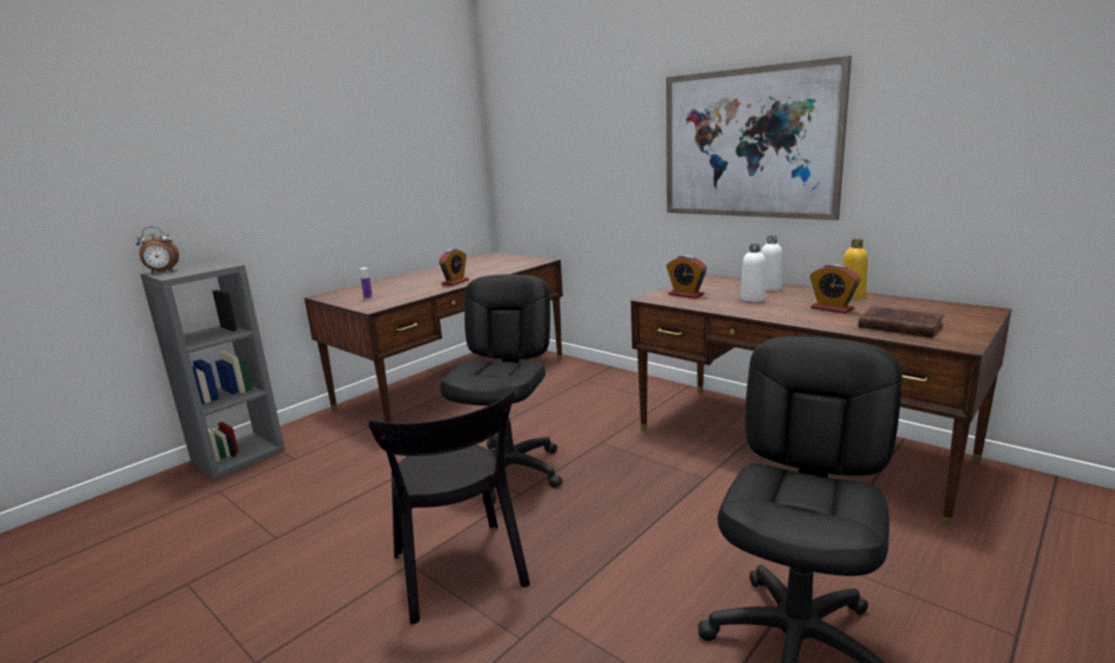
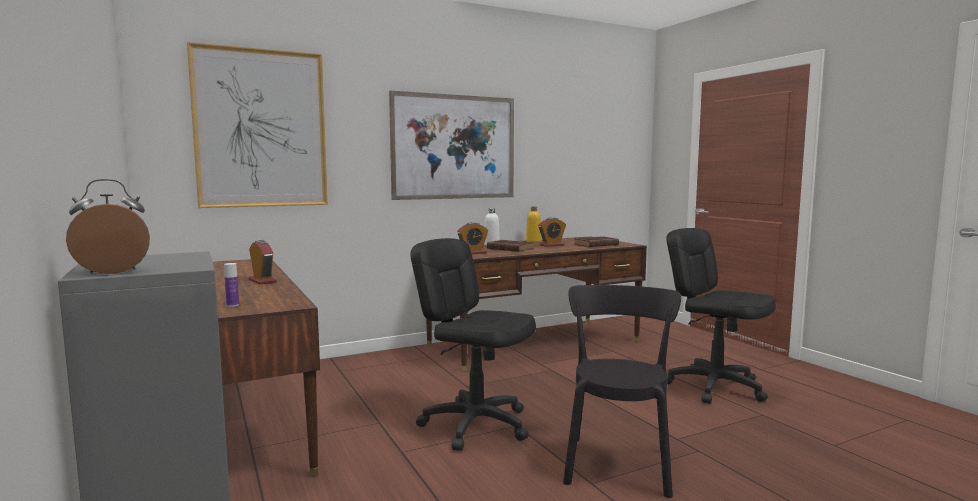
camera: 70 degrees left, 10 degrees down
alarm clock [136,227,179,273] -> alarm clock turned 120 degrees counterclockwise [66,179,150,274]
black chair [368,390,530,625] -> black chair turned 75 degrees counterclockwise [563,285,681,498]
white bottle [740,244,766,302] -> brown book [487,240,533,252]
none -> picture [187,42,328,208]

